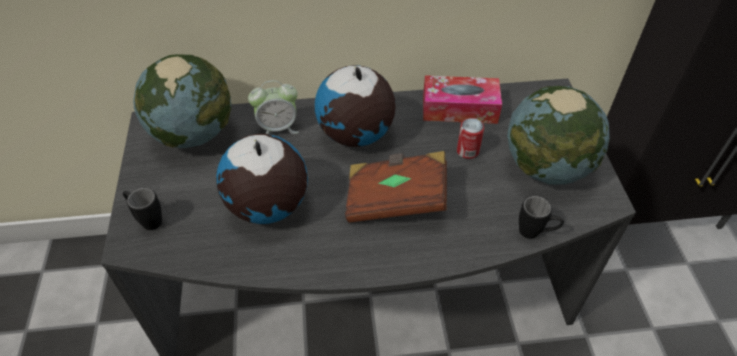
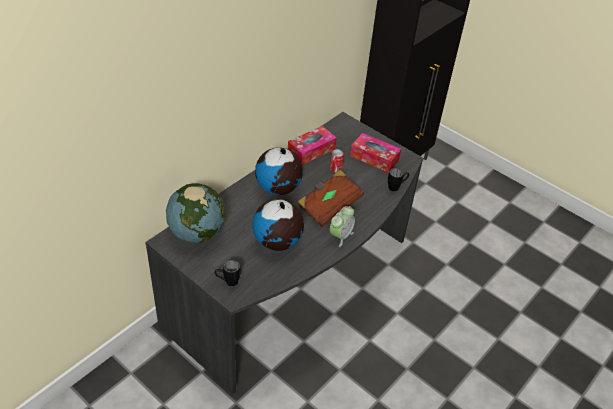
camera: 45 degrees left, 5 degrees down
alarm clock [248,80,299,134] -> alarm clock moved to [330,206,355,247]
globe [507,86,610,184] -> tissue box [350,133,401,173]

